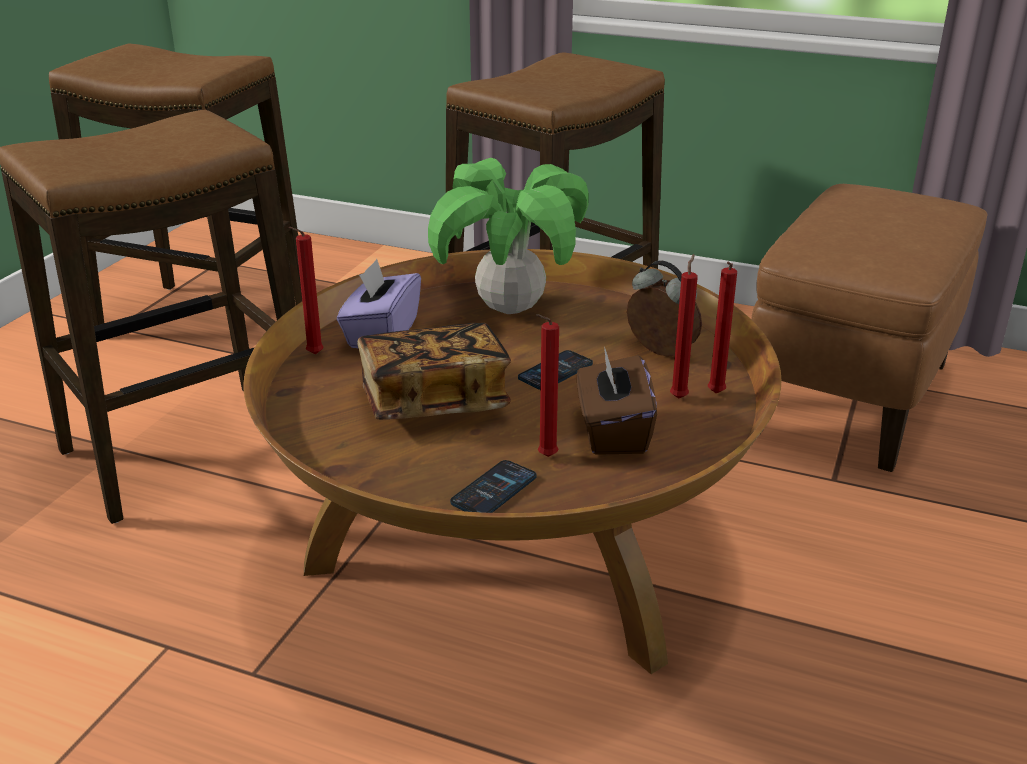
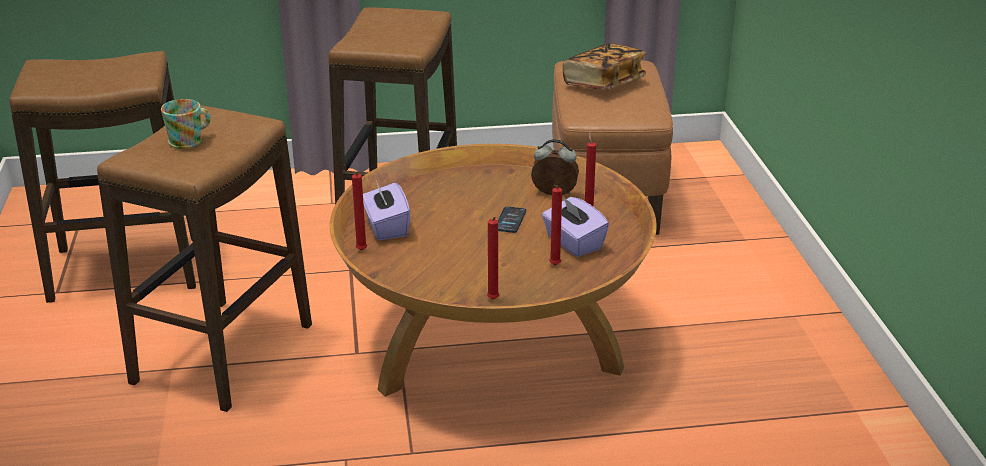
camera: 30 degrees left, 0 degrees up
book [357,323,511,420] -> book moved to [563,43,646,90]
potted plant [428,158,588,314] -> none
phone [450,460,536,513] -> none
brown tissue box [577,346,657,455] -> purple tissue box [542,196,609,257]
red candle [708,262,737,393] -> red candle moved to [487,217,499,299]
none -> mug [161,99,211,149]

